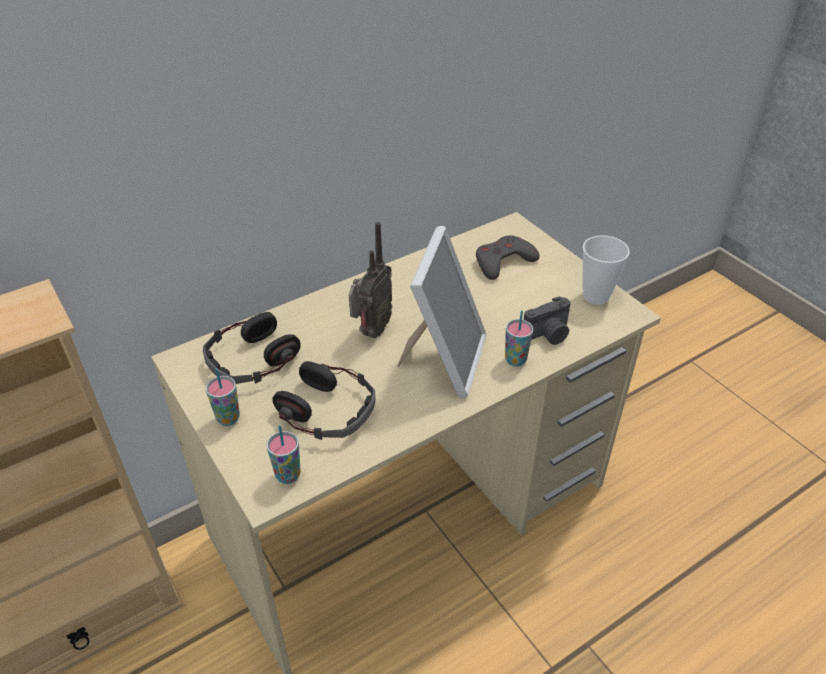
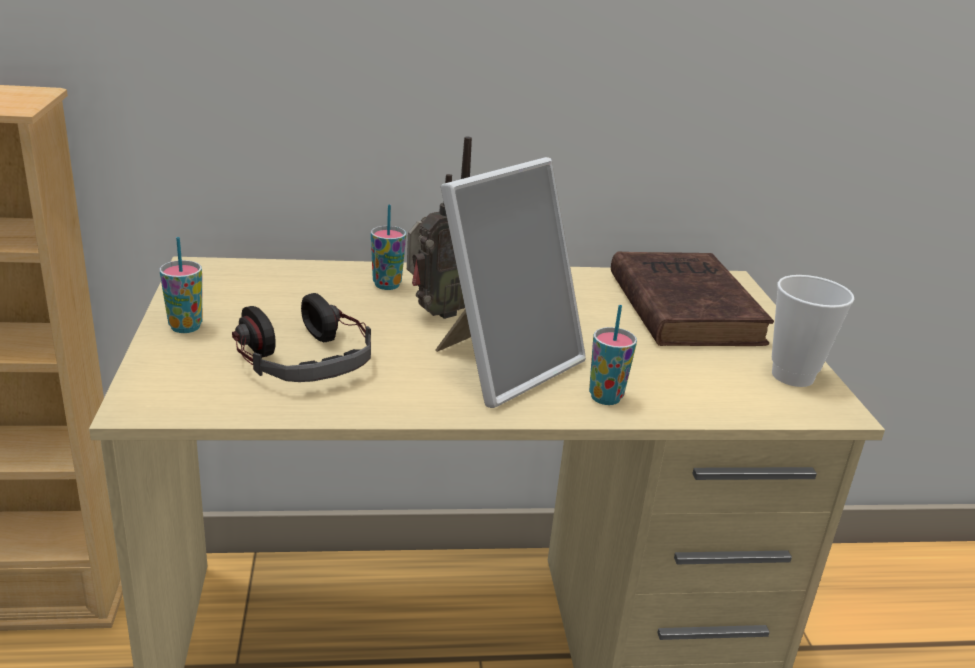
camera: 25 degrees right, 15 degrees down
headphones [203,312,301,384] -> none
cup [267,425,301,484] -> cup moved to [371,204,406,290]
grey game controller [476,235,539,280] -> brown book [611,251,774,346]
camera [524,296,571,345] -> none

